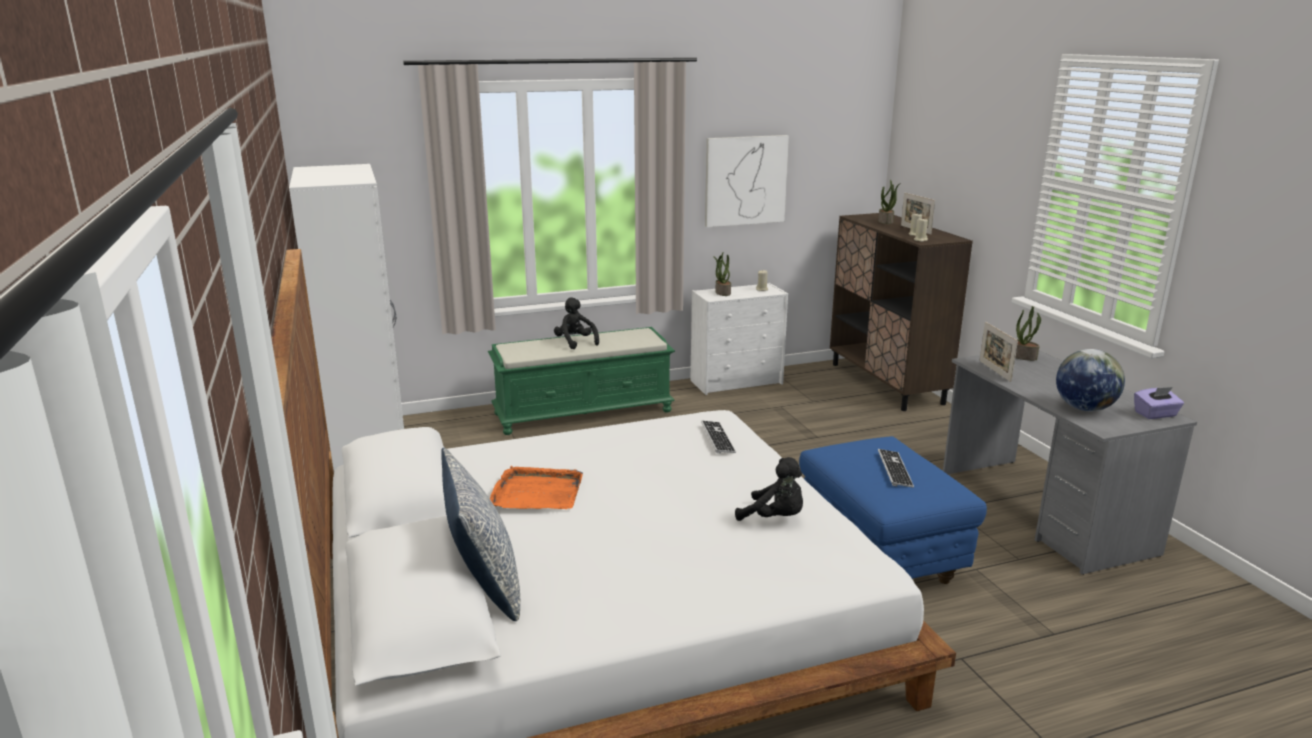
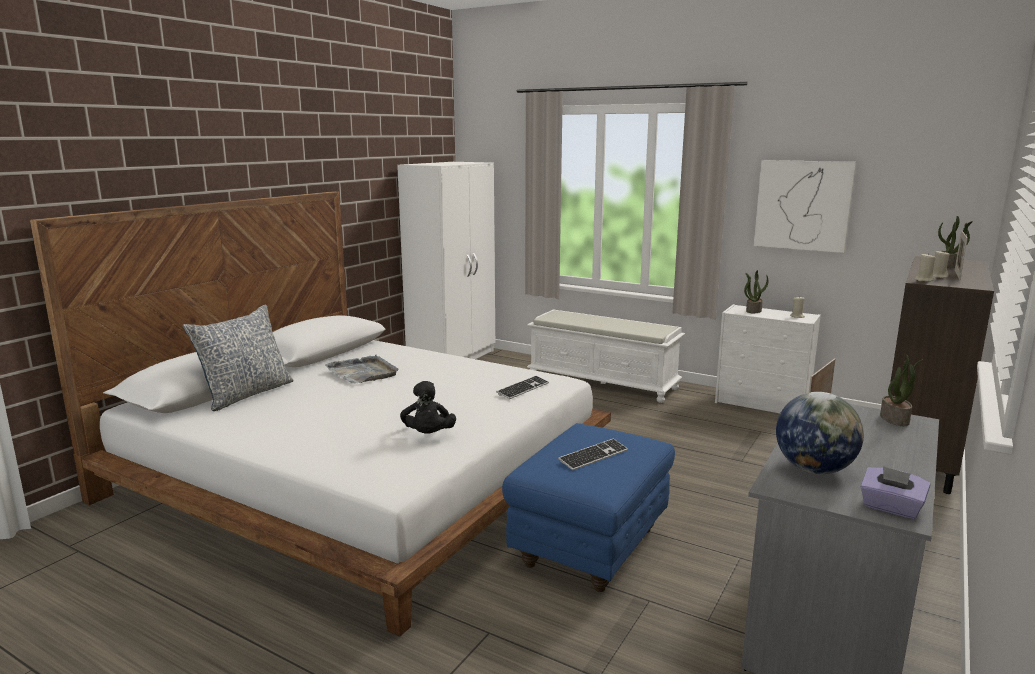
camera: 50 degrees right, 5 degrees down
green bench [488,327,675,435] -> white bench [527,309,685,403]
orange tray [490,466,583,509] -> grey tray [325,355,399,384]
black plush toy [554,297,599,349] -> none

